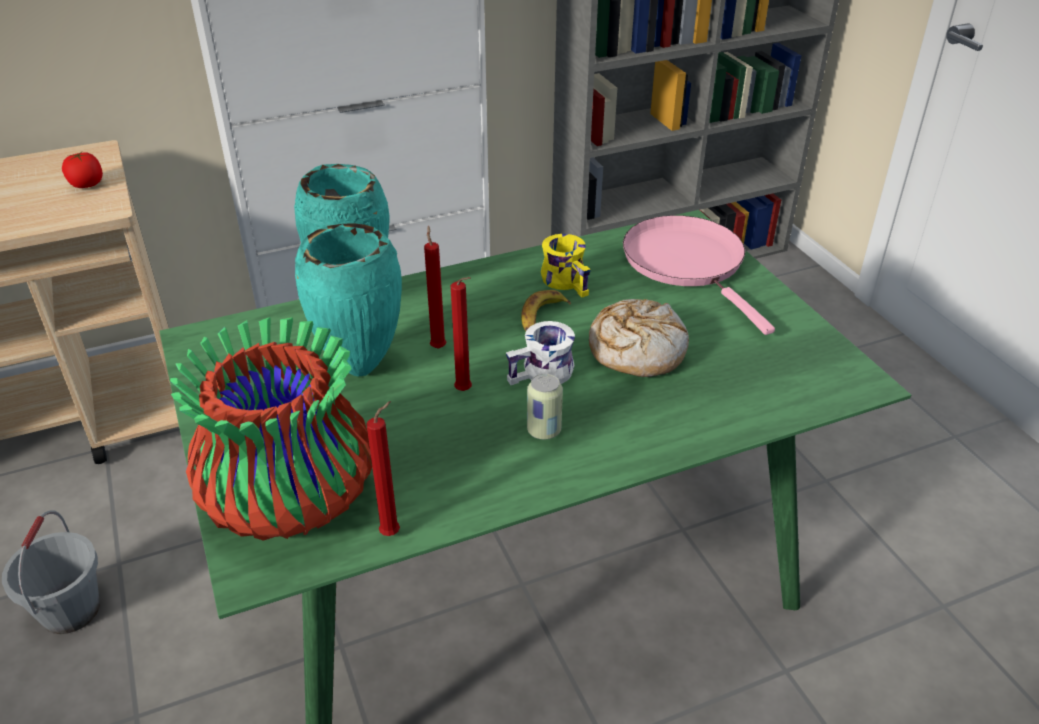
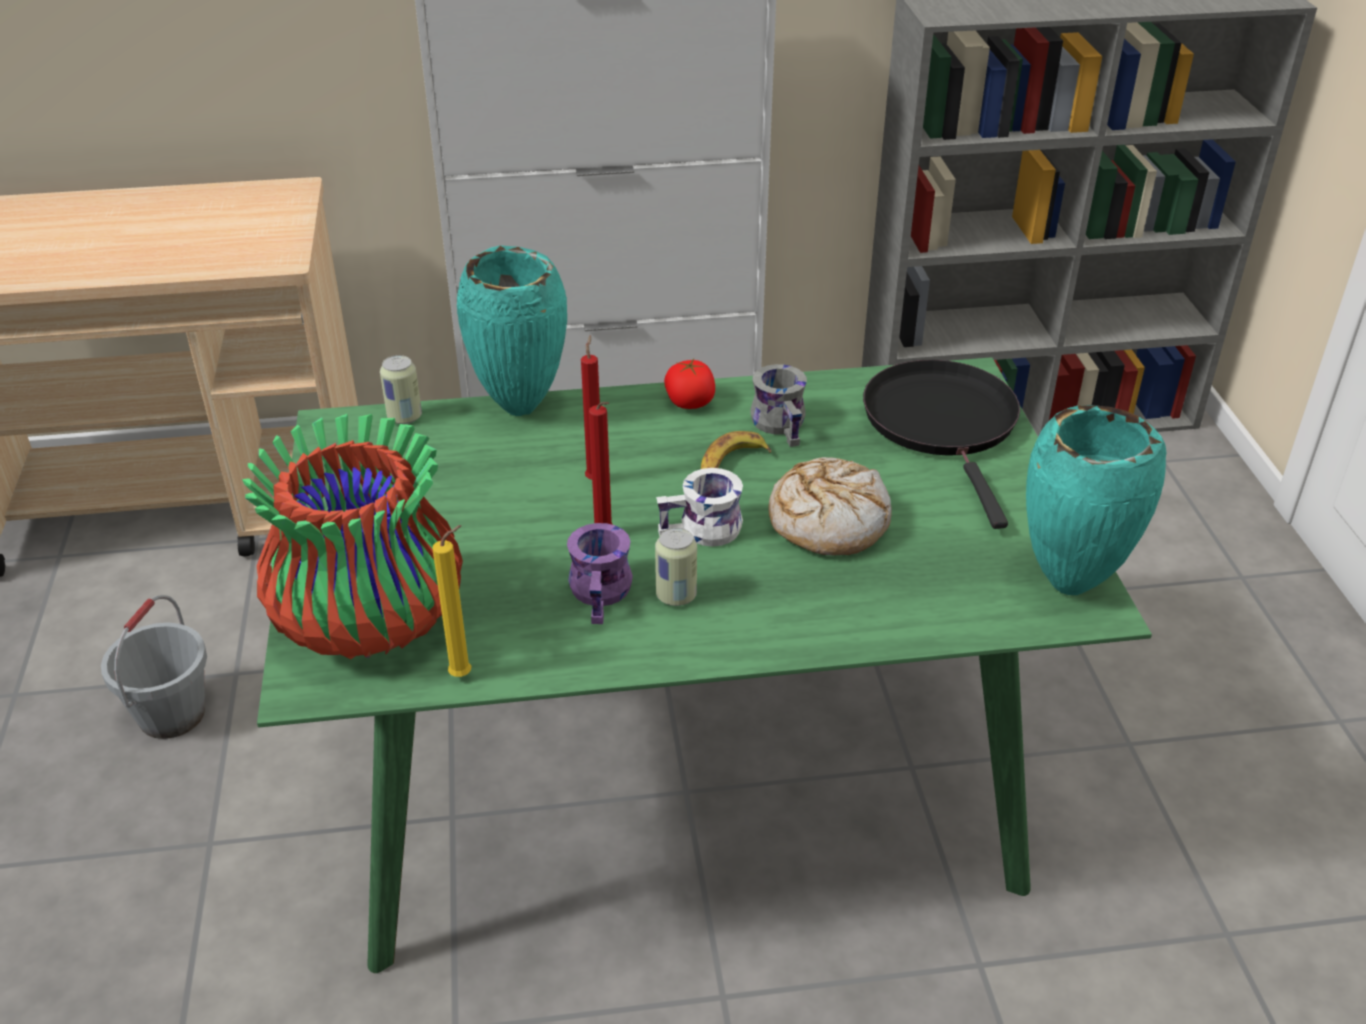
camera: 15 degrees right, 0 degrees up
tomato [62,152,103,188] -> tomato moved to [664,359,715,409]
turquoise vase [295,223,402,376] -> turquoise vase moved to [1026,405,1166,595]
red candle [367,401,400,536] -> yellow candle [433,525,471,677]
yellow mug [541,234,591,297] -> grey mug [750,364,807,447]
pink frying pan [623,215,775,335] -> black frying pan [863,360,1020,529]
none -> can [380,355,422,424]
none -> purple mug [567,523,633,624]

